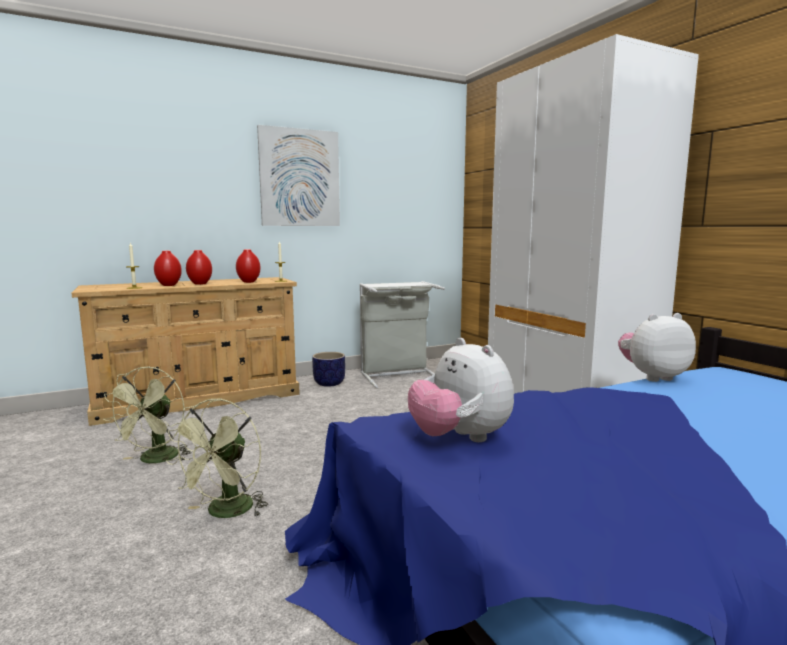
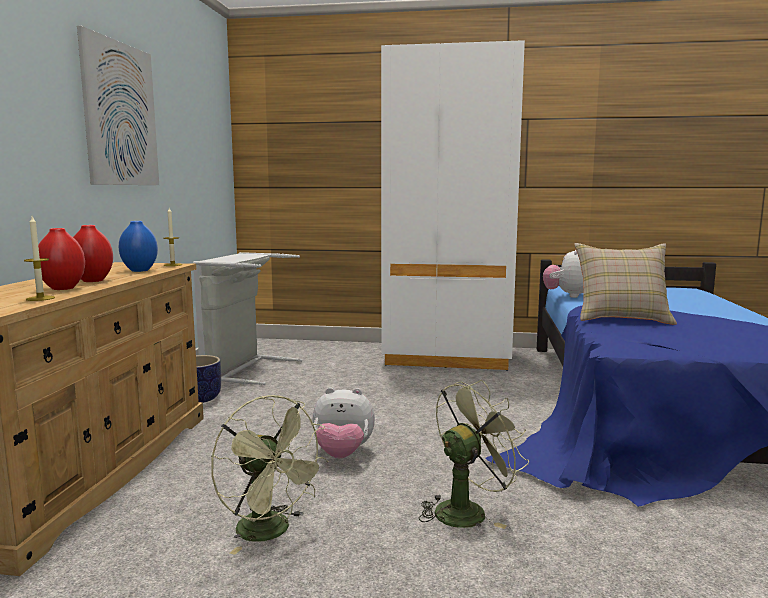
camera: 55 degrees left, 0 degrees up
green fan [166,398,268,518] -> green fan turned 90 degrees counterclockwise [419,380,529,529]
red vase [236,249,261,283] -> blue vase [119,221,158,272]
plush toy [408,338,514,442] -> plush toy moved to [313,387,375,459]
none -> beige pillow [574,243,677,325]

